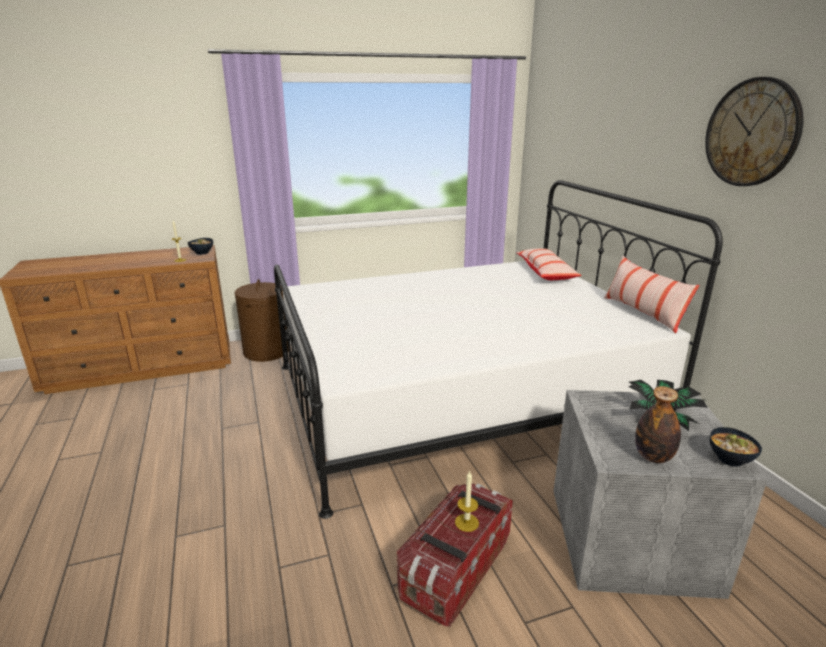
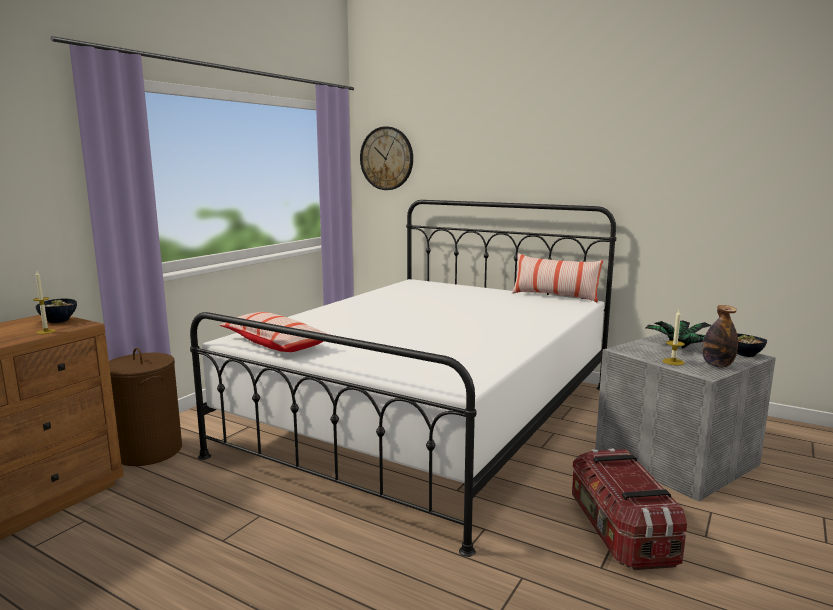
camera: 40 degrees left, 10 degrees down
candle [455,471,479,532] -> candle moved to [663,310,685,365]
pillow [516,248,582,280] -> pillow moved to [220,312,330,352]
wall clock [705,77,804,186] -> wall clock moved to [360,126,413,190]

